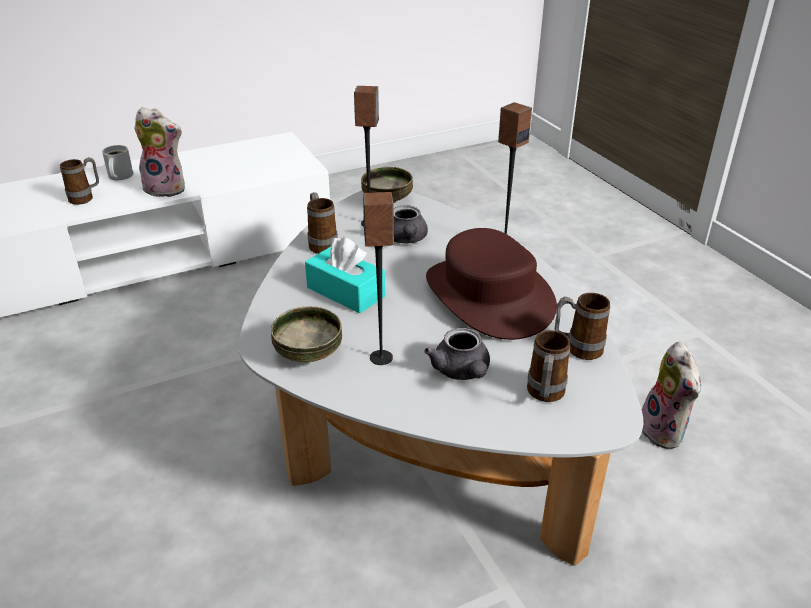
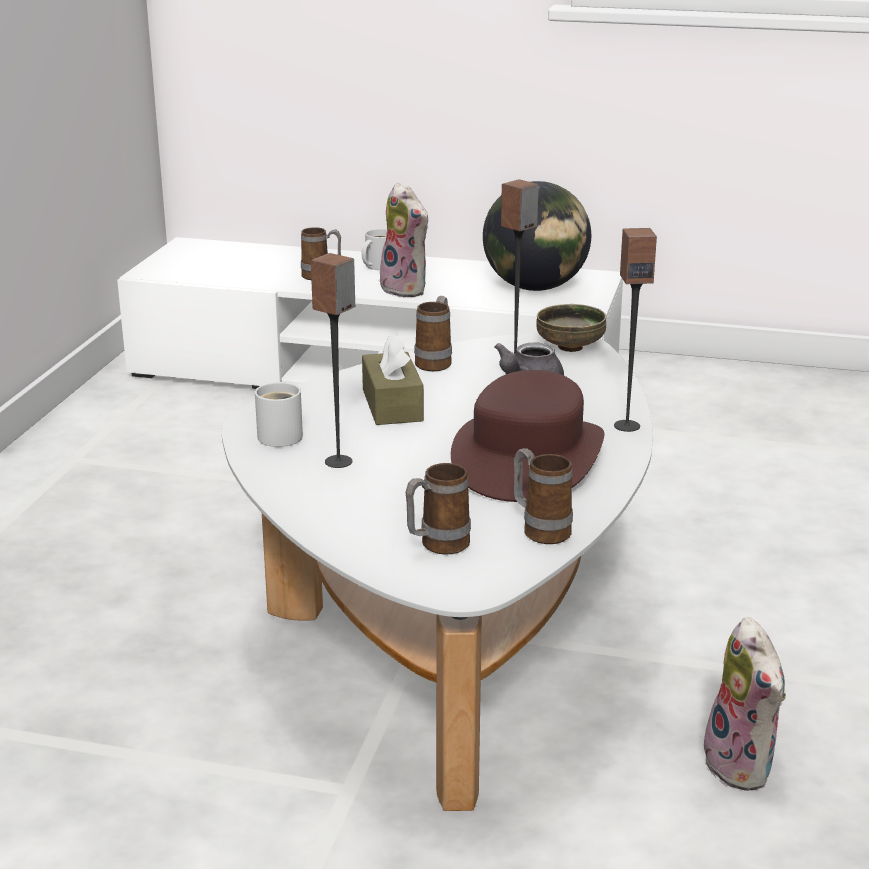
camera: 40 degrees right, 10 degrees down
bowl [271,306,342,362] -> white mug [255,382,303,447]
turquoise tissue box [305,237,385,314] -> brown tissue box [362,333,424,425]
grey teapot [424,328,490,380] -> none
plush toy [642,342,701,449] -> plush toy turned 45 degrees counterclockwise [698,617,786,791]
none -> globe [483,181,591,291]

